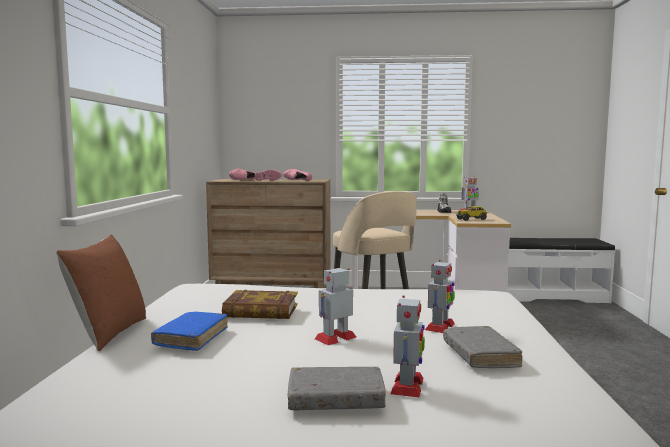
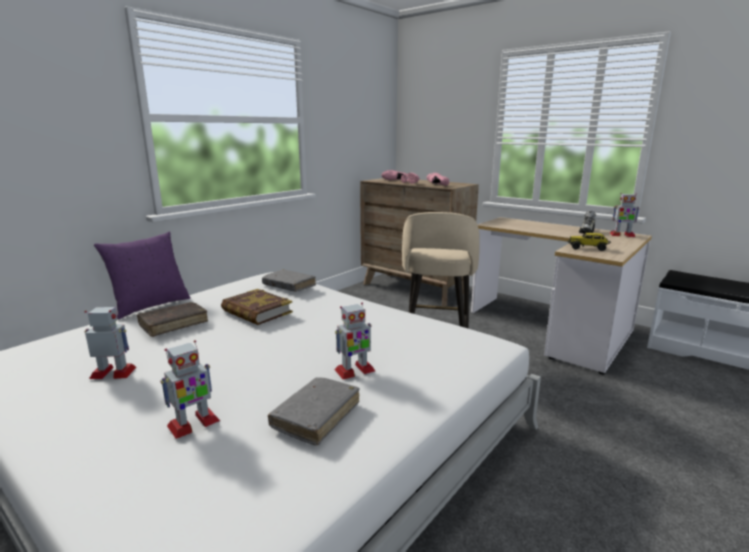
camera: 35 degrees right, 10 degrees up
brown pillow [56,234,146,351] -> purple pillow [94,232,191,319]
blue book [151,312,228,351] -> brown book [137,302,208,337]
grey book [287,367,386,411] -> grey book moved to [262,269,316,292]
toy robot [315,268,356,345] -> toy robot moved to [84,307,136,379]

